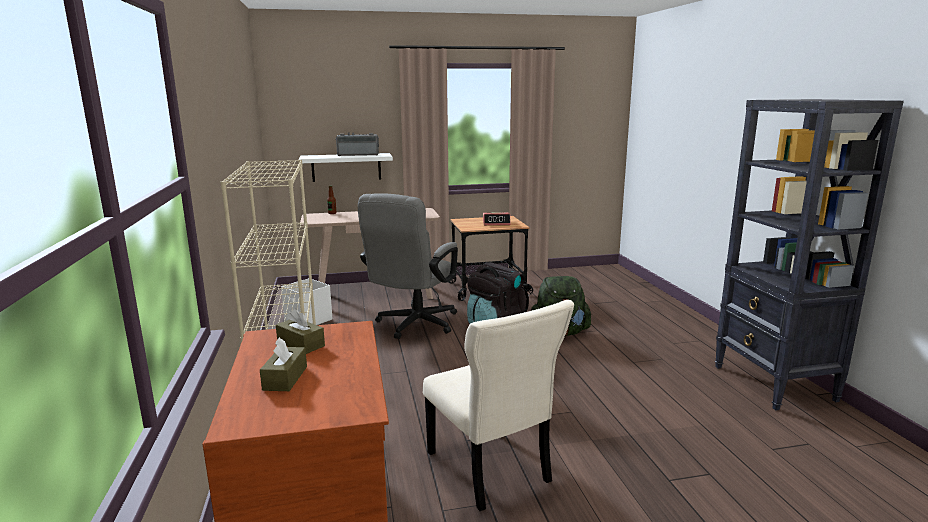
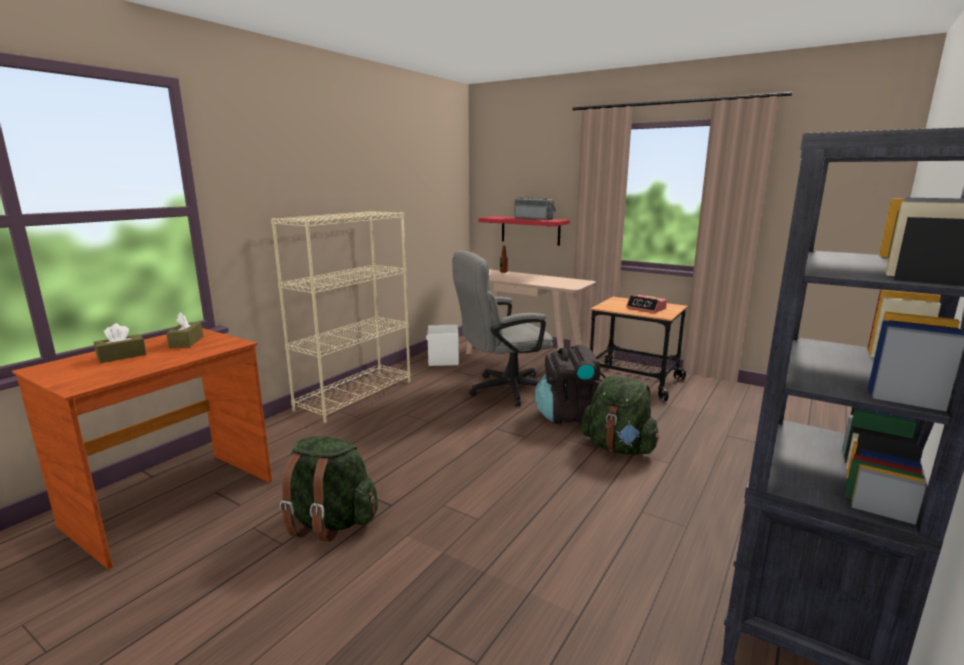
camera: 45 degrees right, 0 degrees up
white shelf [298,153,393,182] -> red shelf [478,216,570,246]
beige chair [423,300,574,511] -> green backpack [280,436,378,542]

